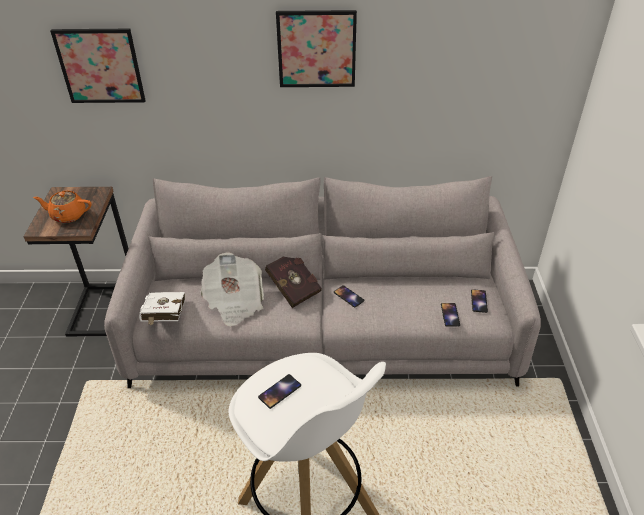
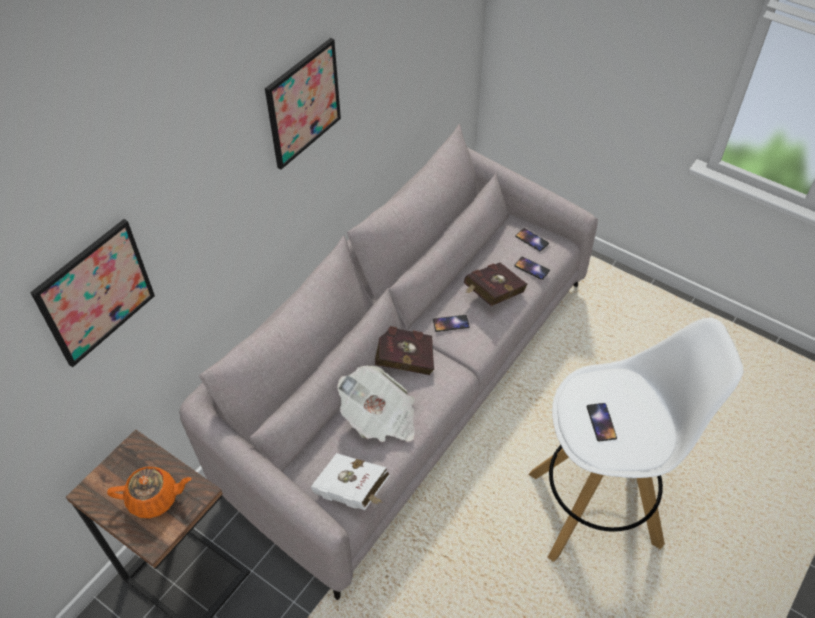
camera: 55 degrees left, 10 degrees up
orange teapot [33,191,91,223] -> orange teapot turned 135 degrees counterclockwise [107,466,192,518]
none -> red book [464,263,528,306]

